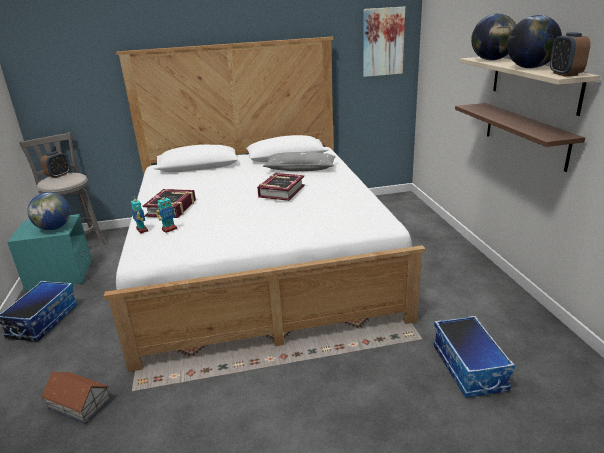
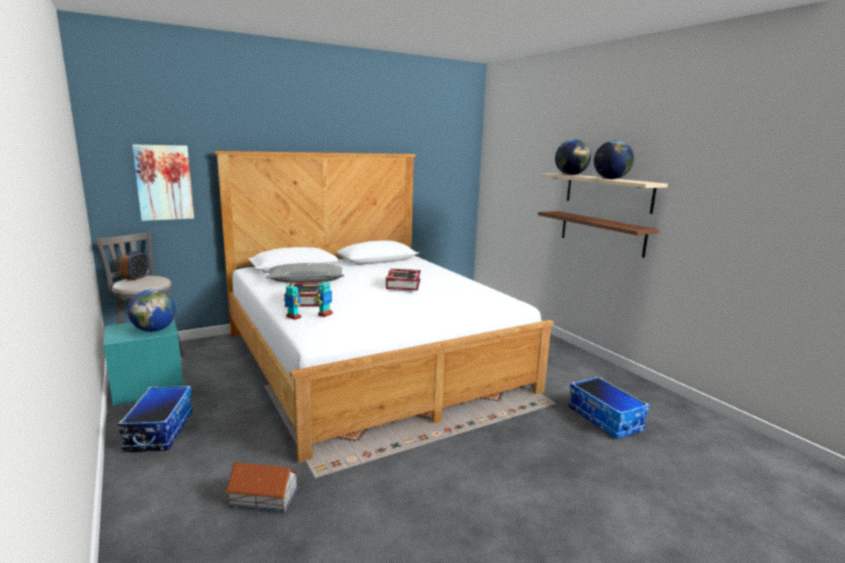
camera: 20 degrees left, 10 degrees down
grey pillow [263,152,336,171] -> grey pillow moved to [266,263,344,283]
picture [363,7,405,77] -> picture moved to [132,144,194,221]
alarm clock [550,32,590,76] -> none

